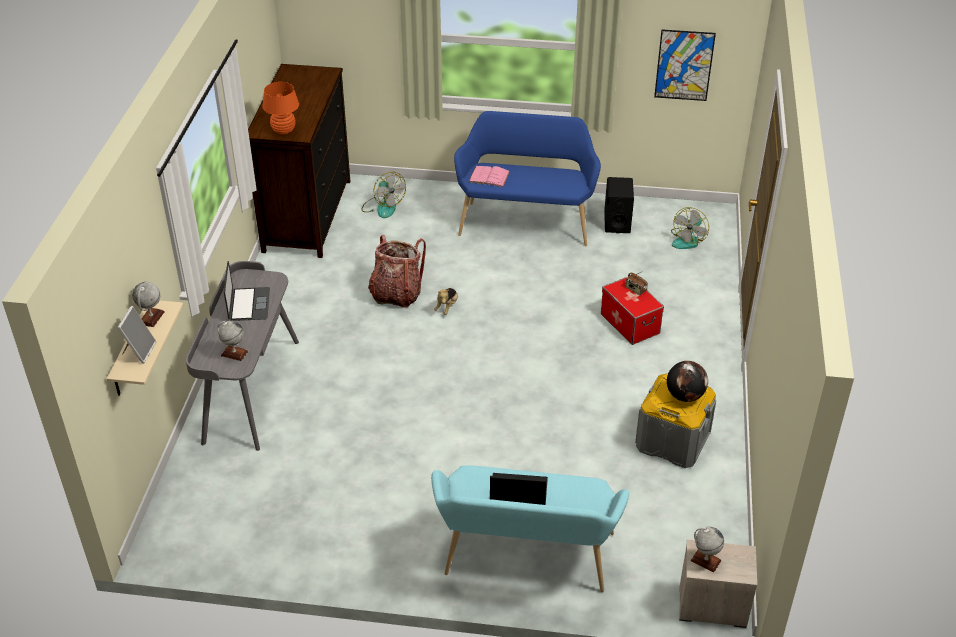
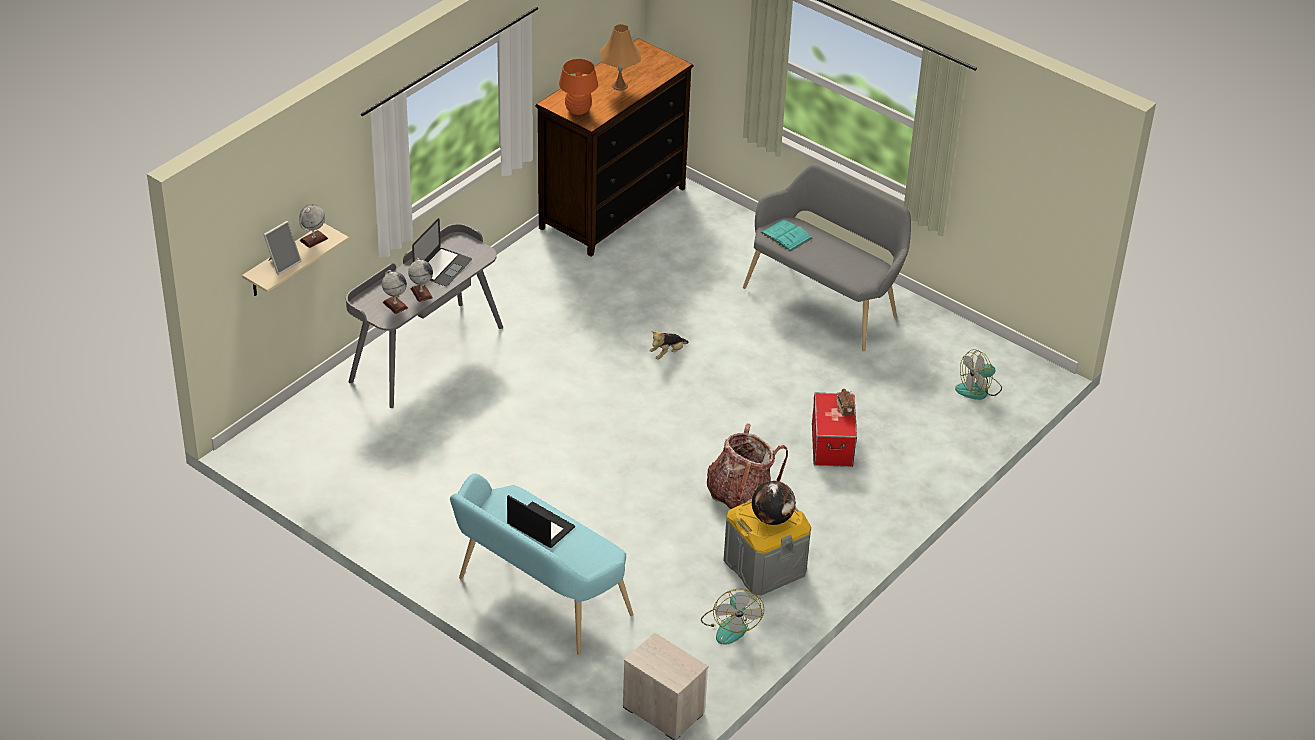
camera: 30 degrees right, 0 degrees up
fan [361,172,406,218] -> fan moved to [701,589,764,645]
backpack [368,235,426,308] -> backpack moved to [707,423,788,509]
blue bench [454,111,601,246] -> grey bench [743,164,911,352]
pink book [468,166,510,187] -> turquoise book [760,219,813,252]
black speaker [604,177,634,233] -> none
picture [654,29,716,101] -> none
globe [690,527,724,572] -> globe moved to [408,258,433,302]
none -> orange table lamp [600,24,641,91]

